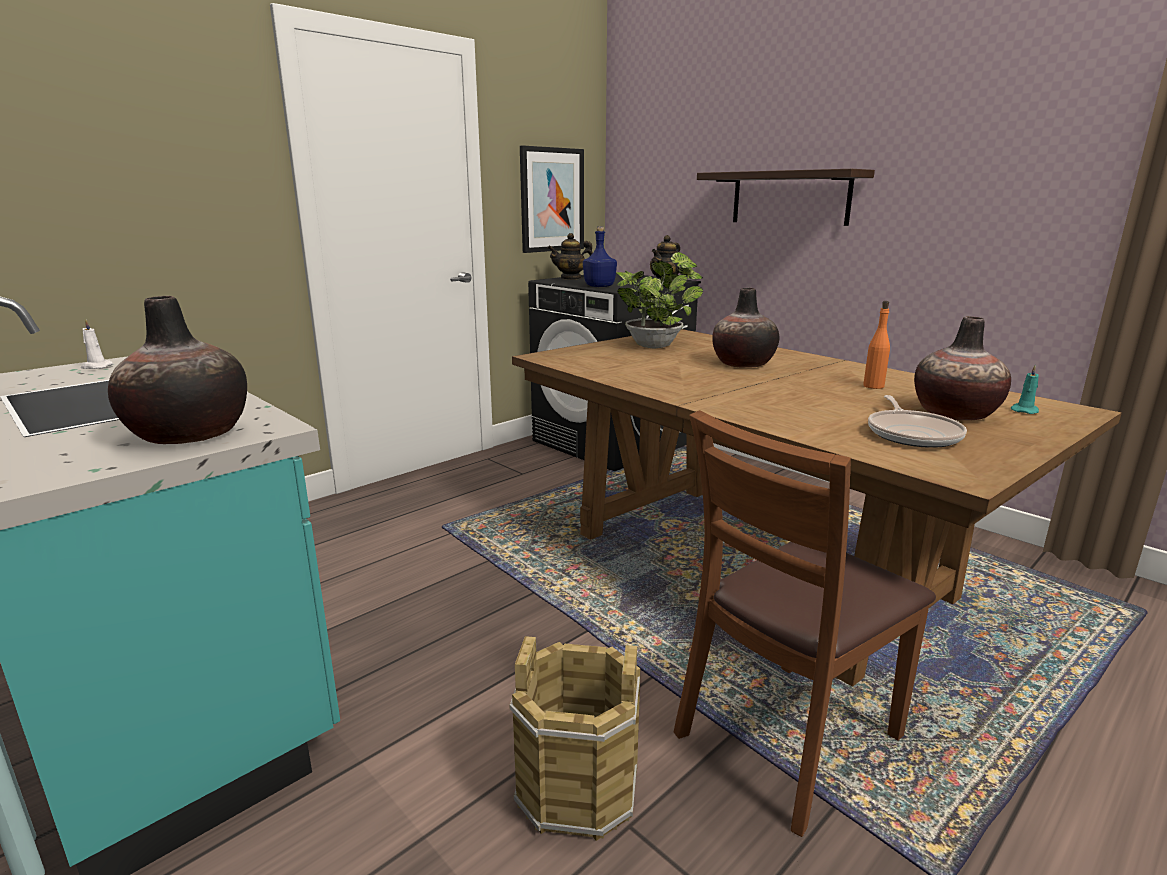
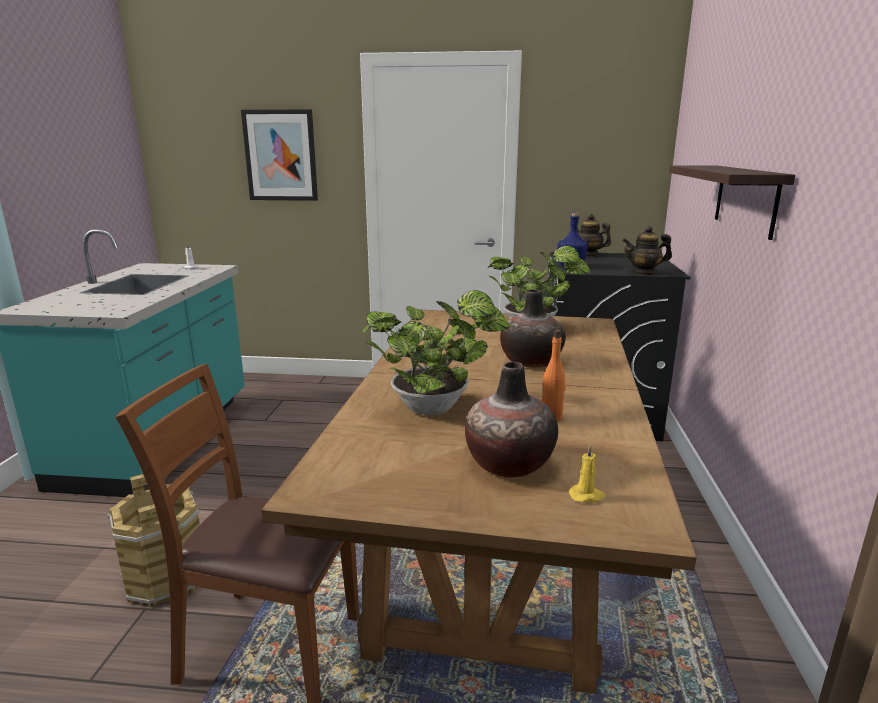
camera: 50 degrees right, 0 degrees up
vase [108,296,247,444] -> none
picture [520,145,584,253] -> picture moved to [241,109,318,201]
frying pan [868,395,967,448] -> none
turquoise candle [1011,365,1039,414] -> yellow candle [569,444,605,503]
none -> potted plant [362,290,510,415]

